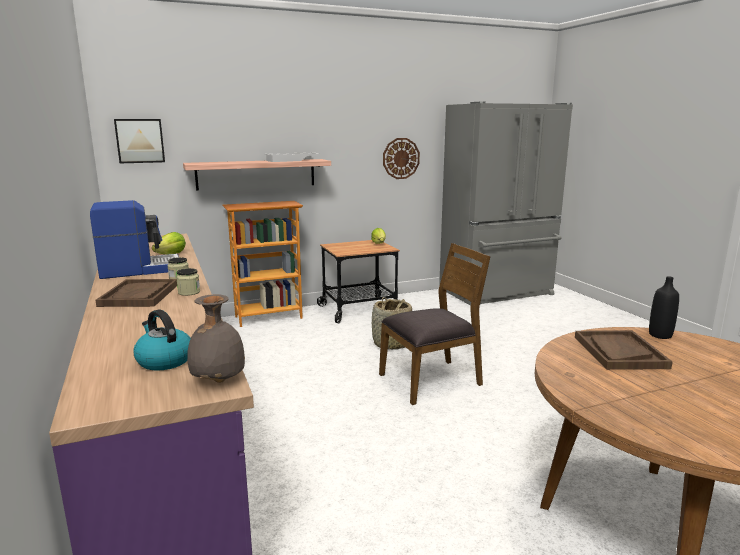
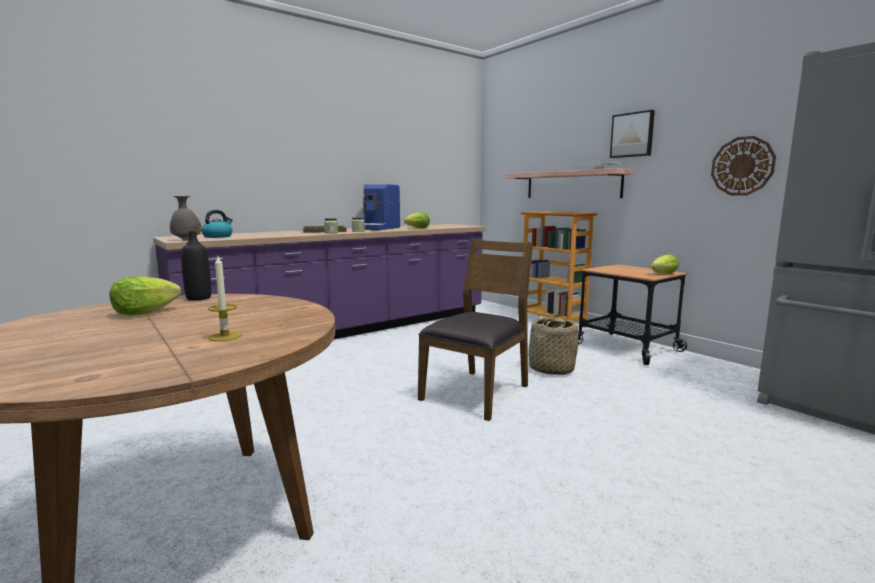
camera: 75 degrees right, 5 degrees down
coffee machine [90,200,179,279] -> coffee machine turned 60 degrees clockwise [363,184,400,231]
picture [114,119,165,163] -> picture moved to [610,110,655,158]
brown chair [379,243,491,405] -> brown chair turned 105 degrees counterclockwise [418,239,533,421]
brown tray [575,330,673,370] -> none
black bottle [649,276,679,339] -> black bottle moved to [181,231,211,300]
none -> lettuce [110,276,181,316]
none -> candle [208,256,242,341]

